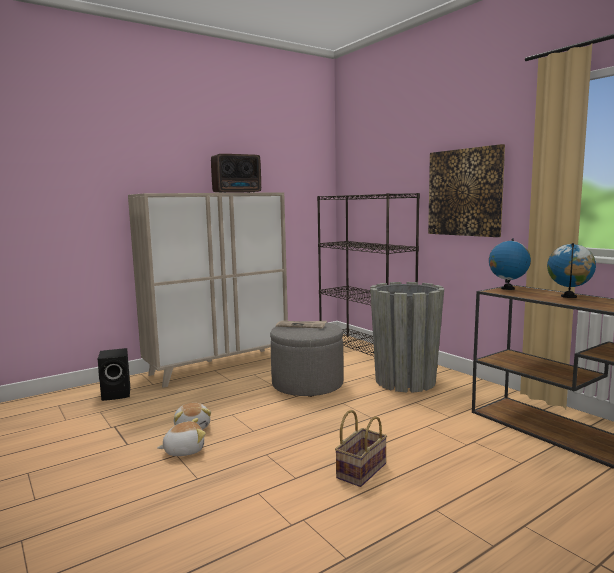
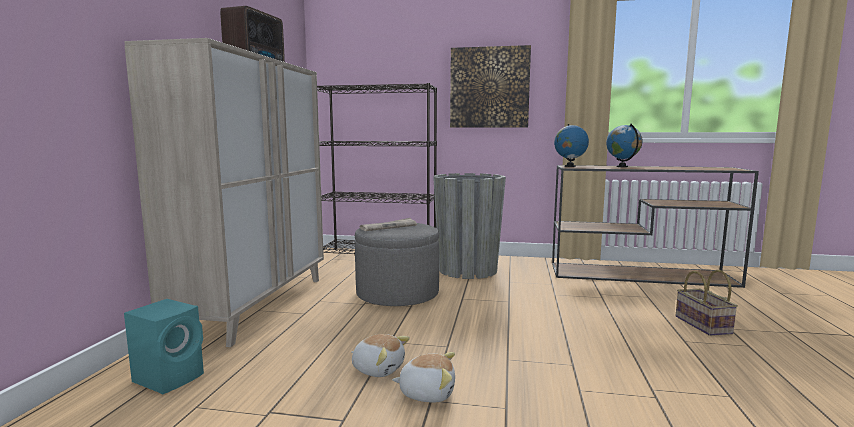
camera: 45 degrees left, 0 degrees up
black speaker [98,348,130,401] -> turquoise speaker [124,299,204,394]
plush toy [157,418,206,456] -> plush toy turned 75 degrees clockwise [392,352,455,403]
basket [335,410,387,487] -> basket moved to [676,270,738,336]

